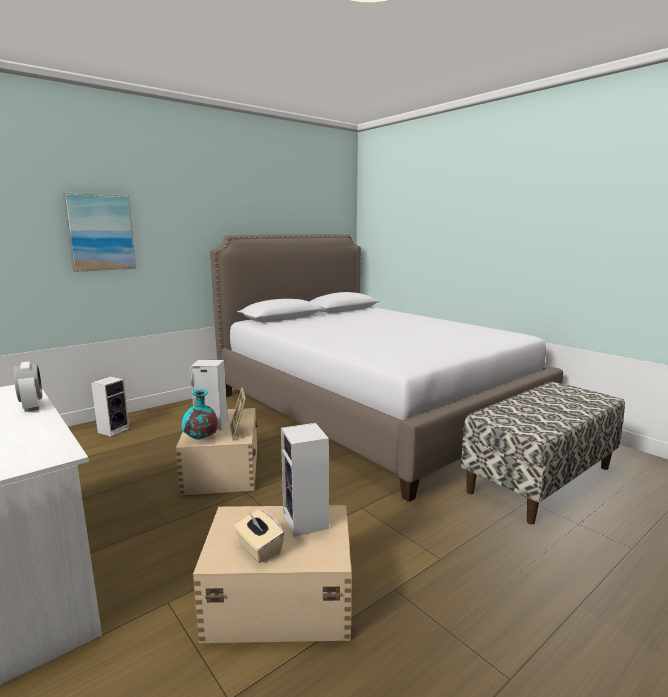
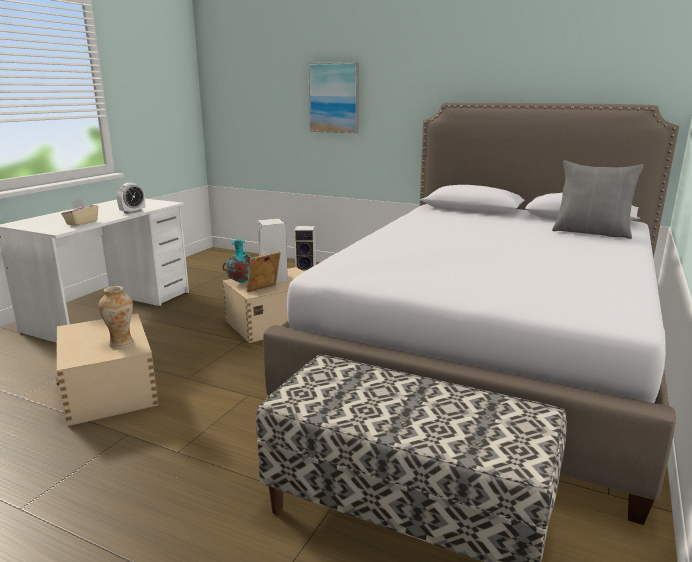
camera: 65 degrees right, 5 degrees up
beige tissue box [234,509,285,563] -> beige tissue box moved to [61,199,98,226]
speaker [281,423,329,536] -> vase [99,286,134,349]
none -> grey pillow [552,160,644,239]

